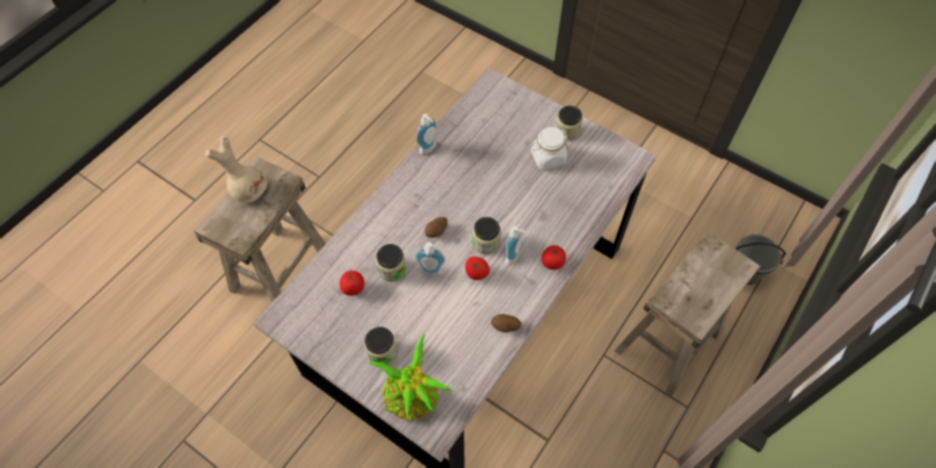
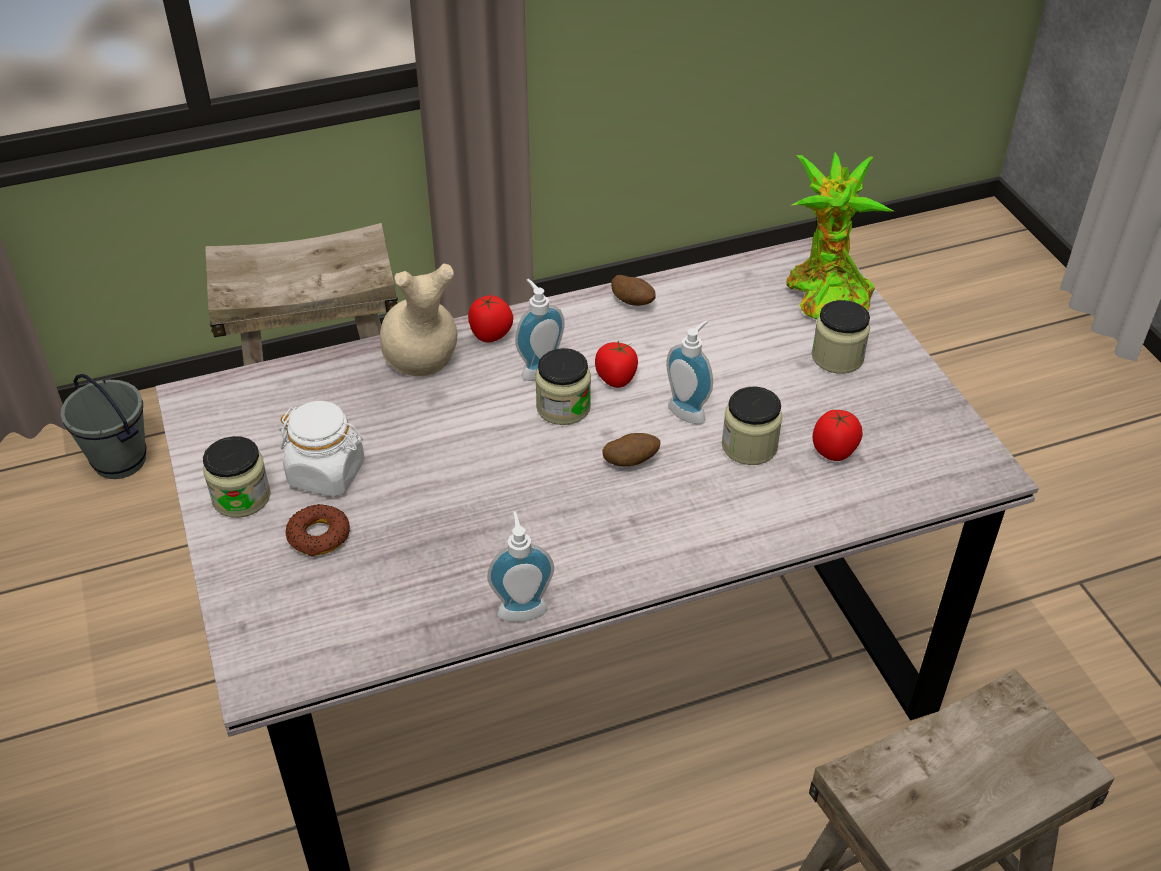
camera: 145 degrees left, 15 degrees down
beige vase [205,136,267,204] -> beige vase moved to [380,263,457,376]
none -> donut [286,504,350,557]

